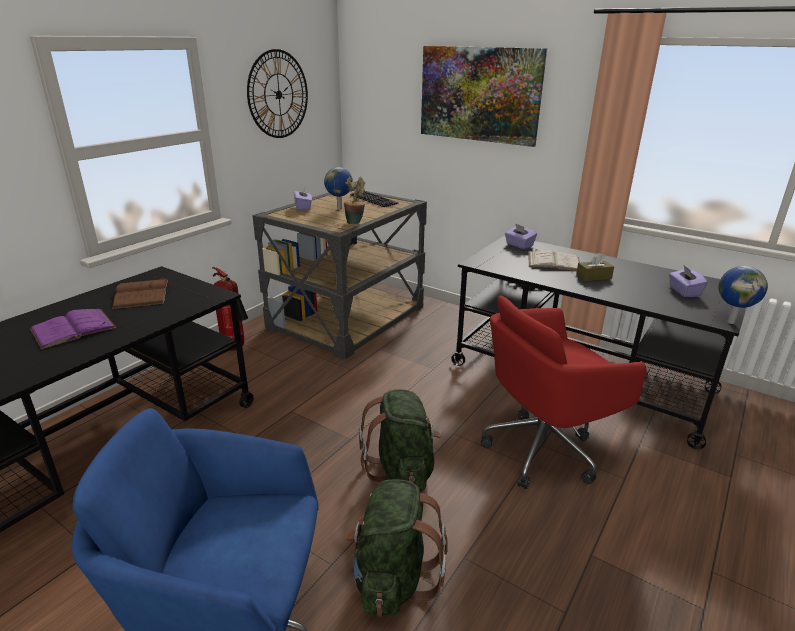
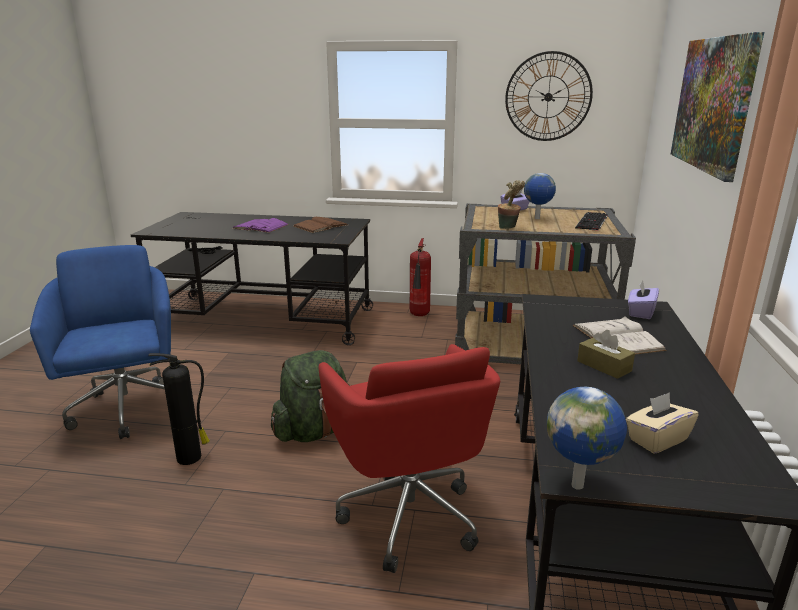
camera: 65 degrees right, 5 degrees down
green backpack [345,479,448,616] -> fire extinguisher [148,353,210,465]
red office chair [481,295,647,489] -> red office chair turned 150 degrees counterclockwise [319,344,500,573]
purple tissue box [669,265,708,297] -> beige tissue box [626,392,699,454]

